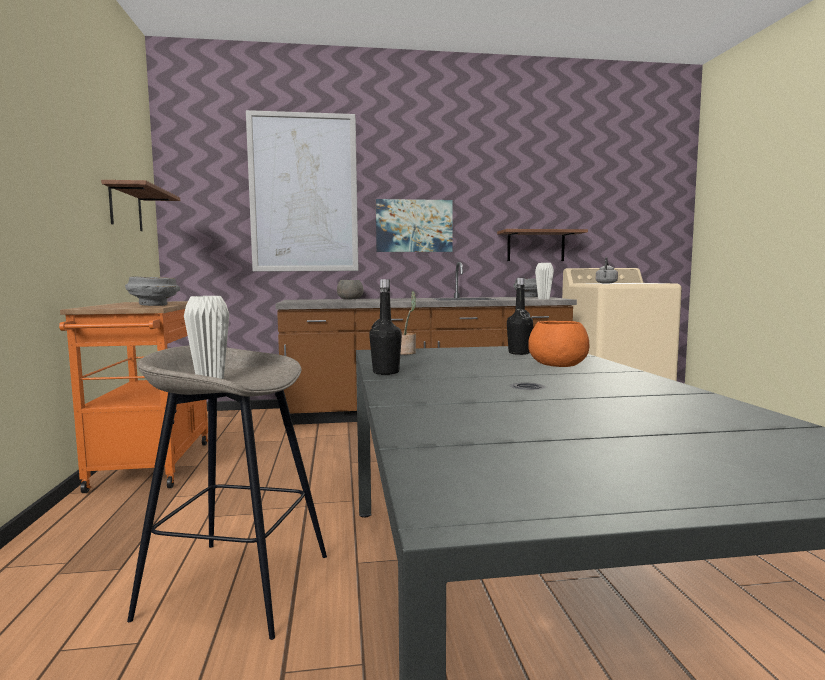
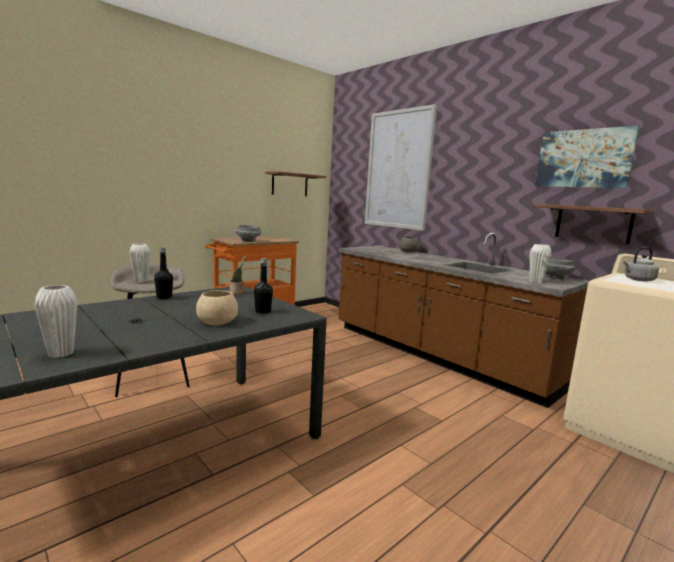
camera: 55 degrees right, 5 degrees up
picture [376,199,453,252] -> picture moved to [535,125,640,188]
orange bowl [528,321,589,367] -> beige bowl [196,290,238,325]
none -> white vase [34,285,77,358]

